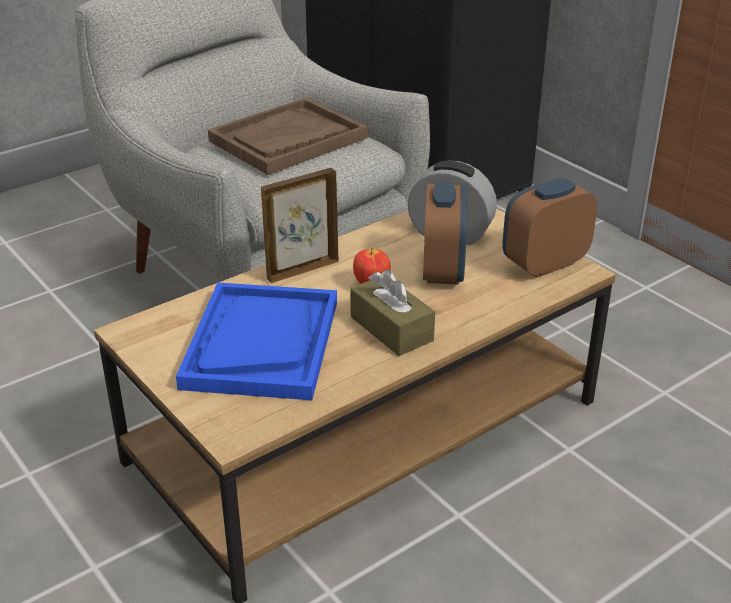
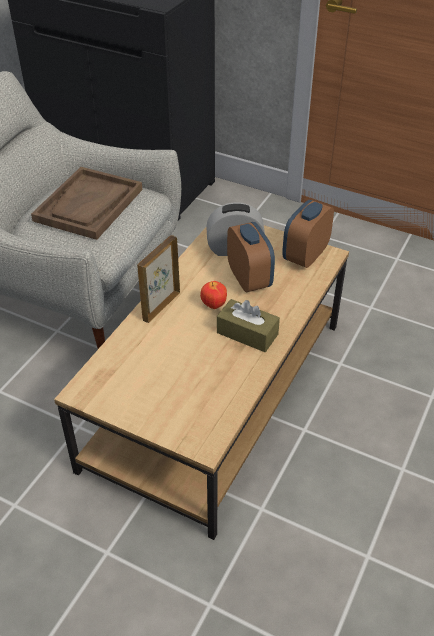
camera: 25 degrees left, 10 degrees up
blue tray [176,282,337,400] -> none

